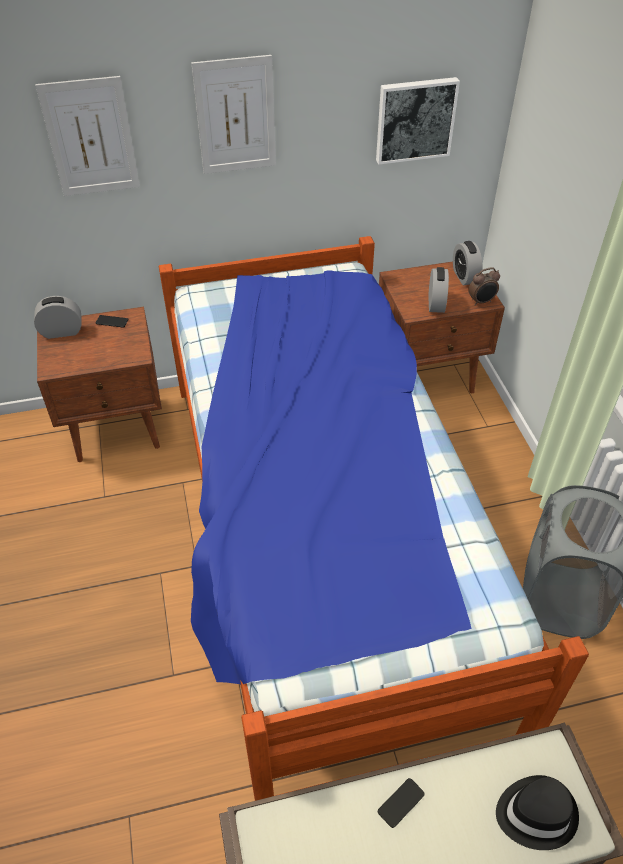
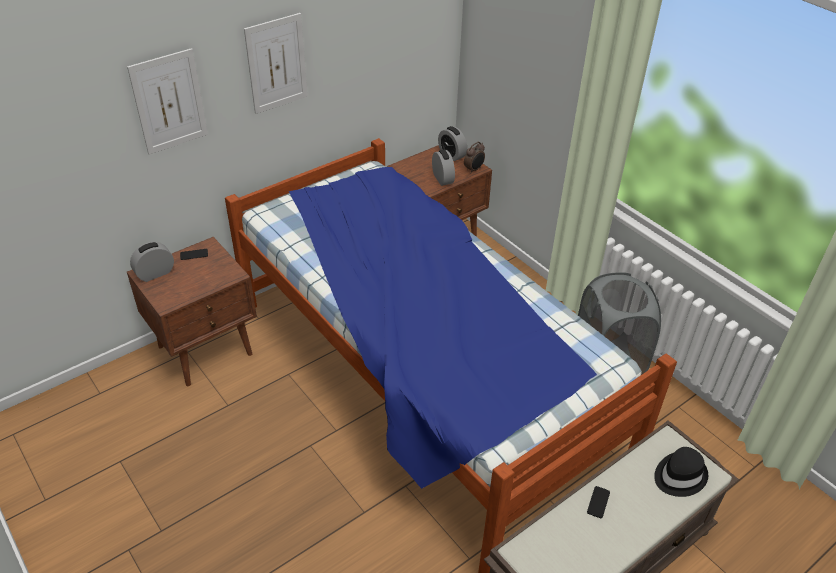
camera: 25 degrees left, 5 degrees down
picture [376,77,460,164] -> none

